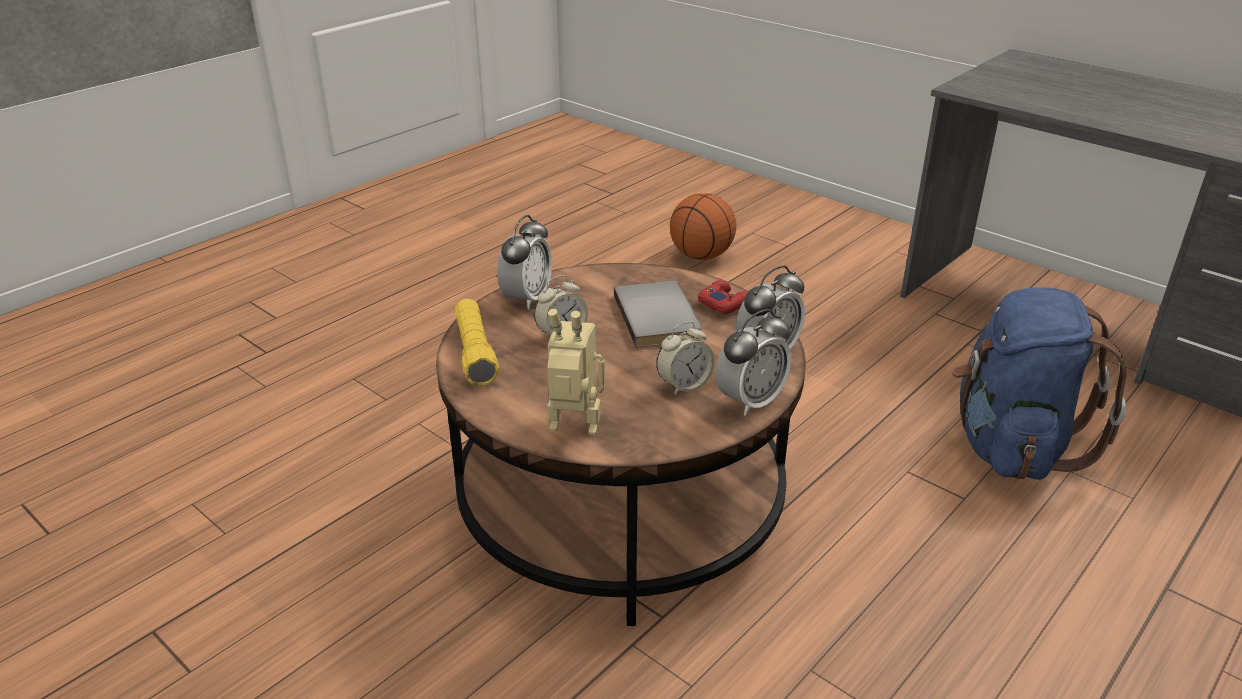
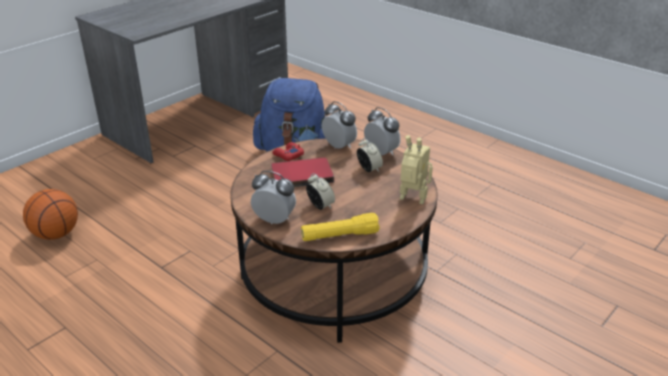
camera: 90 degrees left, 0 degrees up
toy robot [547,309,605,435] -> toy robot turned 105 degrees clockwise [400,135,433,204]
grey book [614,280,702,348] -> red book [271,158,334,187]

